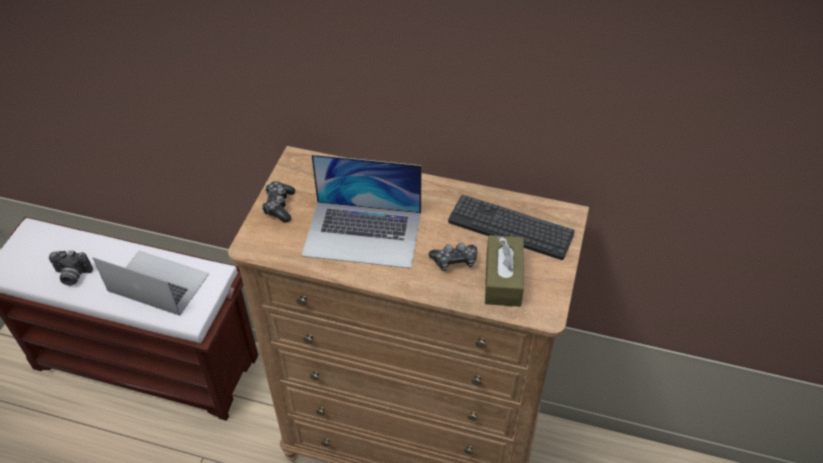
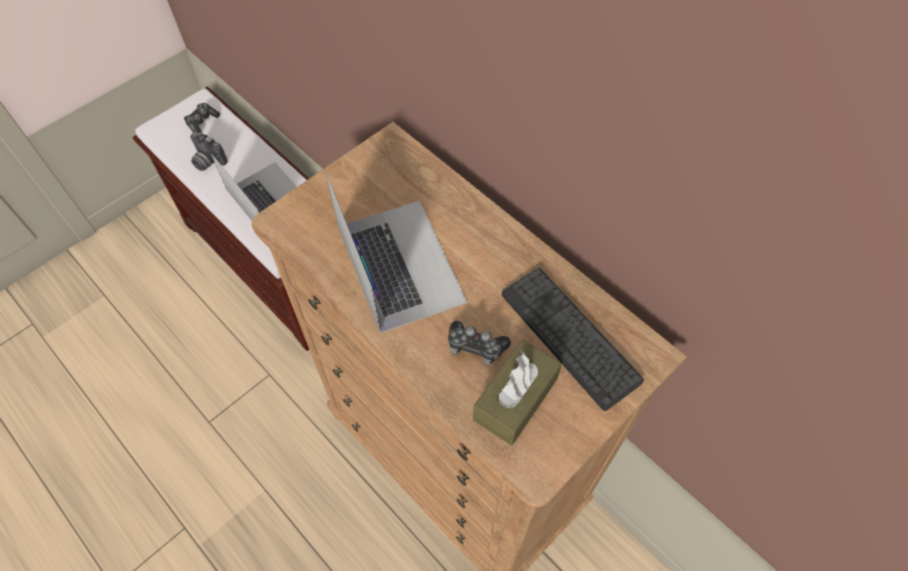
camera: 30 degrees right, 10 degrees up
game controller [262,181,295,222] -> game controller moved to [184,103,220,133]
laptop [302,154,422,269] -> laptop turned 150 degrees counterclockwise [326,174,467,333]

